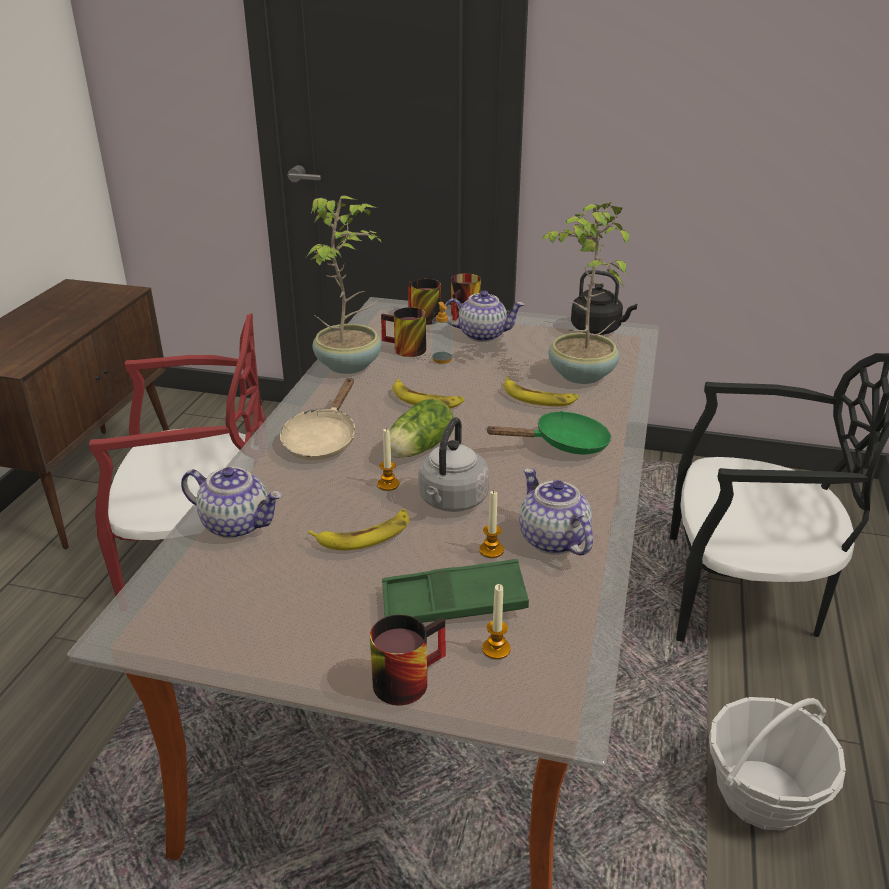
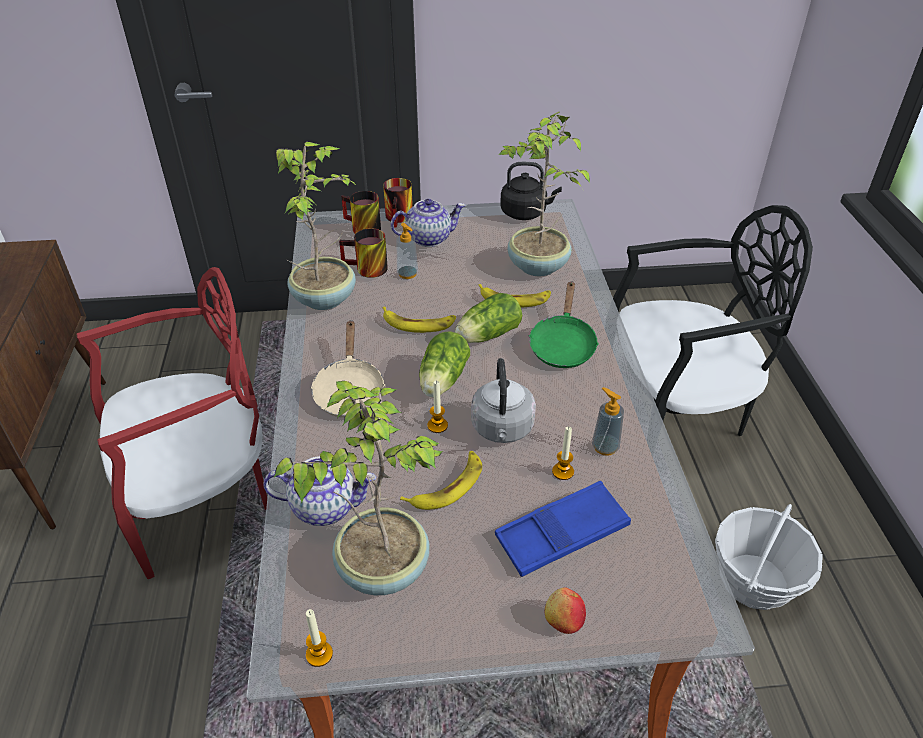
camera: 20 degrees left, 10 degrees up
mug [370,615,446,705] -> apple [545,587,586,634]
green tray [382,559,529,623] -> blue tray [495,481,631,577]
candle [482,584,511,659] -> candle moved to [306,609,333,667]
green frying pan [485,411,612,455] -> green frying pan turned 135 degrees clockwise [528,281,599,368]
teapot [519,468,593,555] -> soap dispenser [592,387,624,456]
none -> potted plant [274,381,443,595]
none -> lettuce [455,293,522,343]

